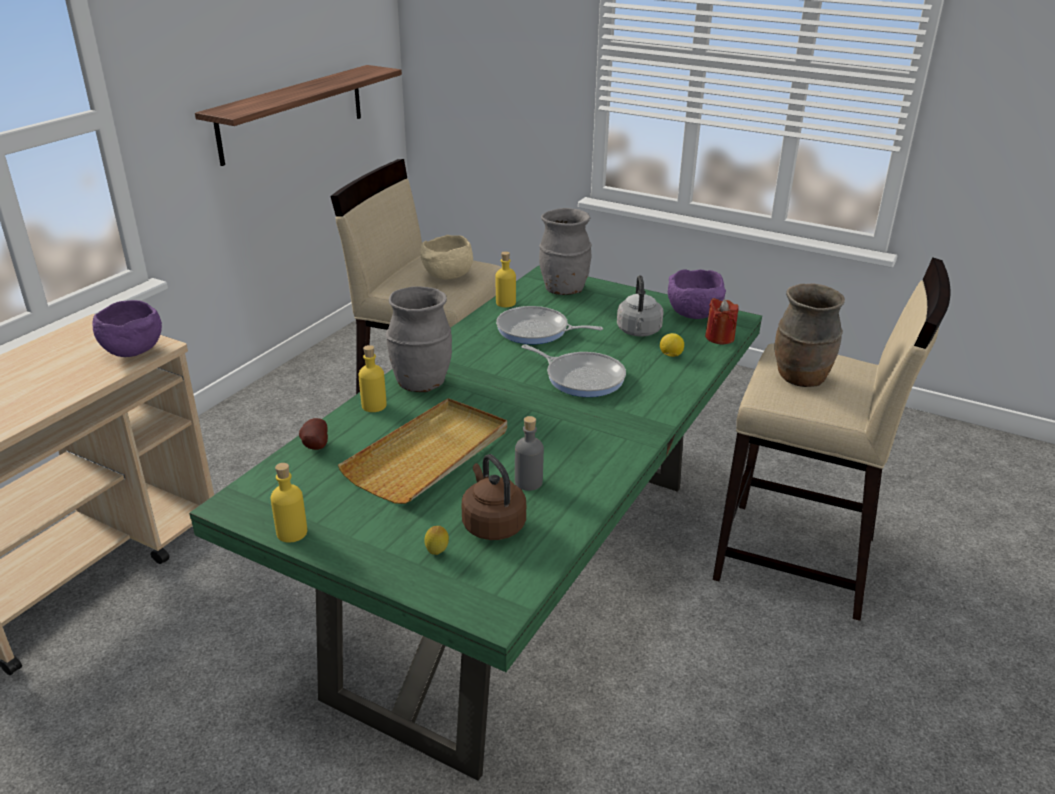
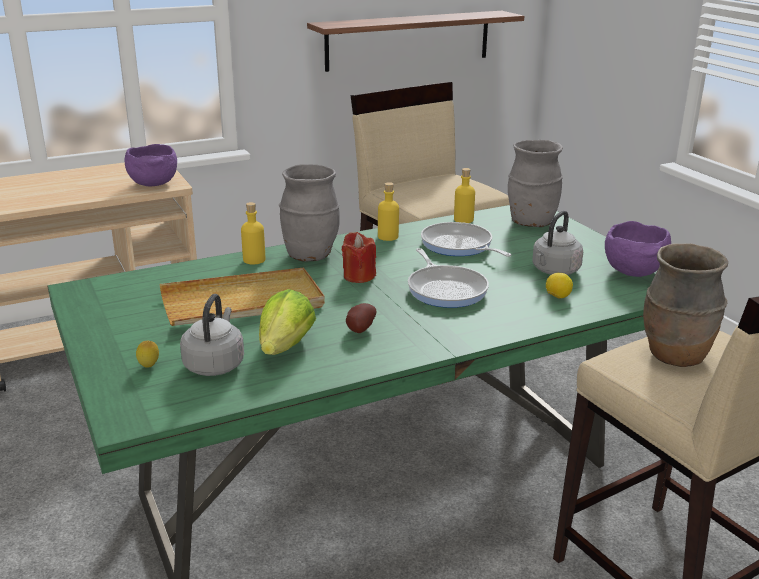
camera: 35 degrees right, 5 degrees down
yellow bottle [271,463,307,543] -> yellow bottle moved to [378,182,399,241]
potato [299,418,328,450] -> potato moved to [346,303,376,333]
beige bowl [420,235,473,280] -> none
brown kettle [462,454,526,540] -> grey kettle [180,294,244,376]
grey bottle [515,416,544,491] -> lettuce [259,289,316,355]
red candle [705,298,739,345] -> red candle moved to [342,232,376,283]

